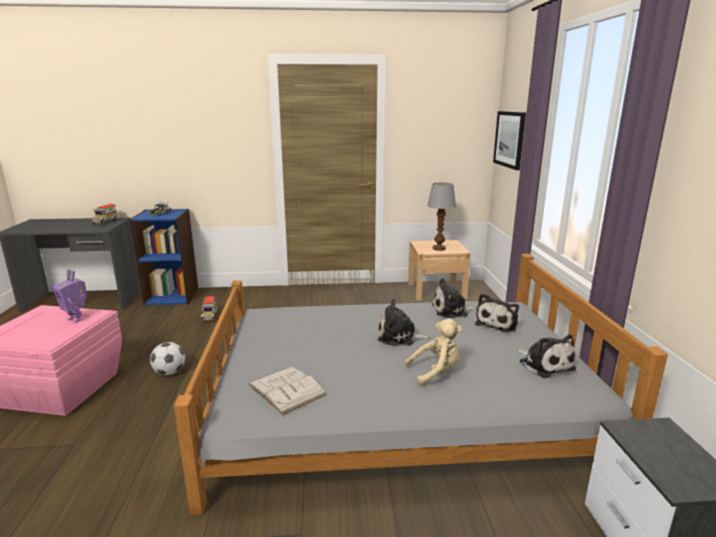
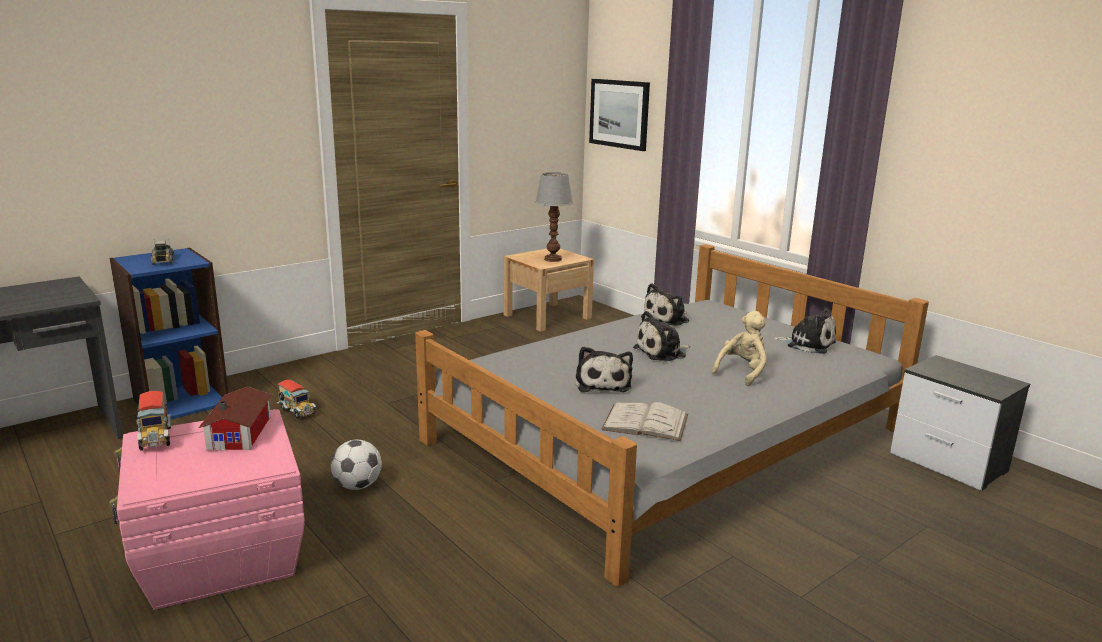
camera: 35 degrees left, 0 degrees up
toy robot [53,270,87,323] -> toy house [199,387,272,450]
toy truck [90,204,119,225] -> toy truck moved to [136,391,171,451]
plush toy [475,293,519,332] -> plush toy moved to [576,346,633,392]

